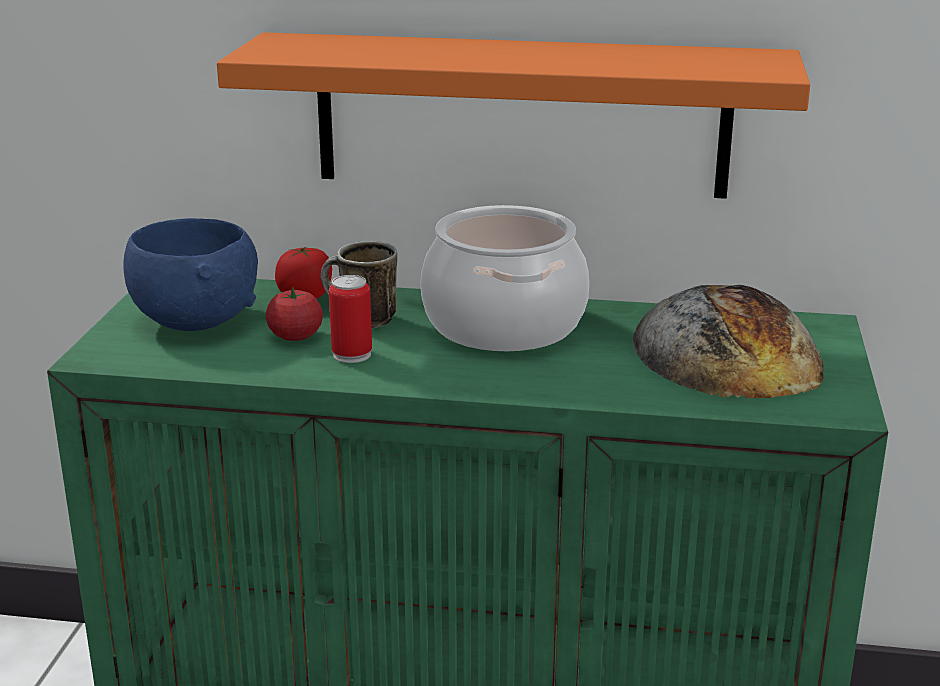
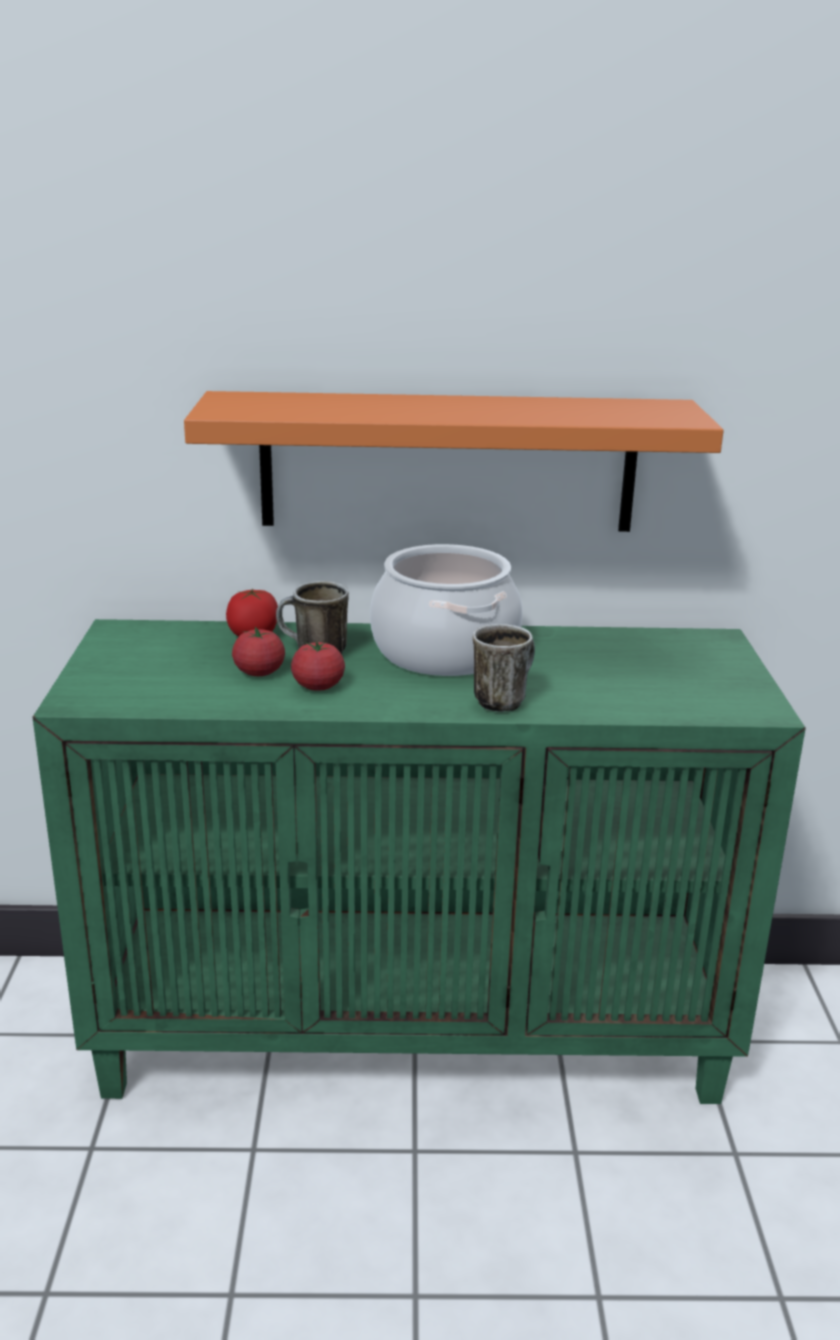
camera: 10 degrees left, 0 degrees up
blue bowl [123,218,258,331] -> none
can [329,275,372,363] -> tomato [291,642,345,691]
bread [632,285,824,398] -> none
none -> mug [473,624,535,712]

